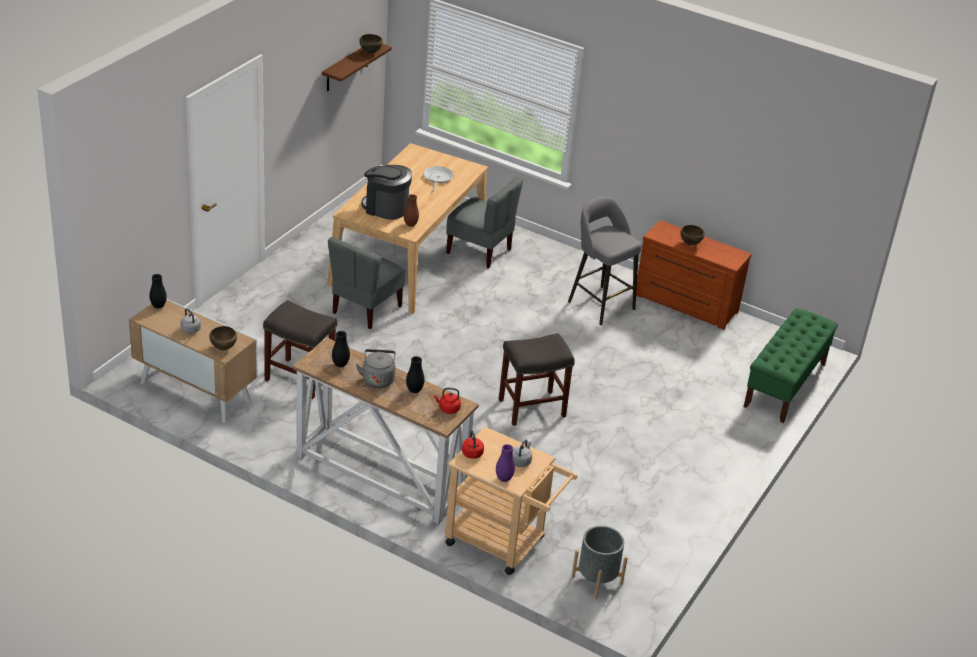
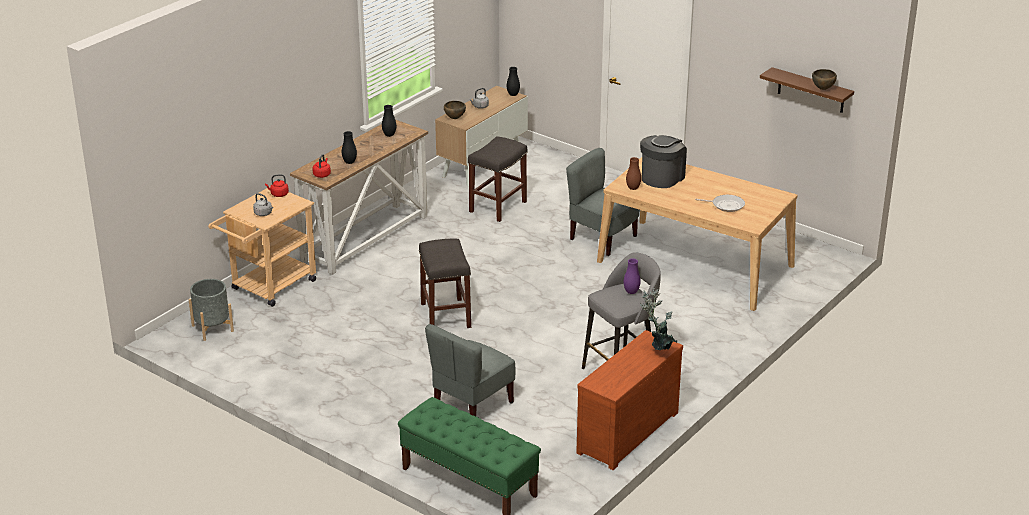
camera: 100 degrees right, 5 degrees down
grey kettle [356,349,396,388] -> none
grey chair [446,177,523,269] -> grey chair moved to [425,324,515,416]
purple vase [496,444,515,482] -> purple vase moved to [624,258,641,294]
brown bowl [681,225,705,246] -> none
none -> potted plant [640,288,677,350]

